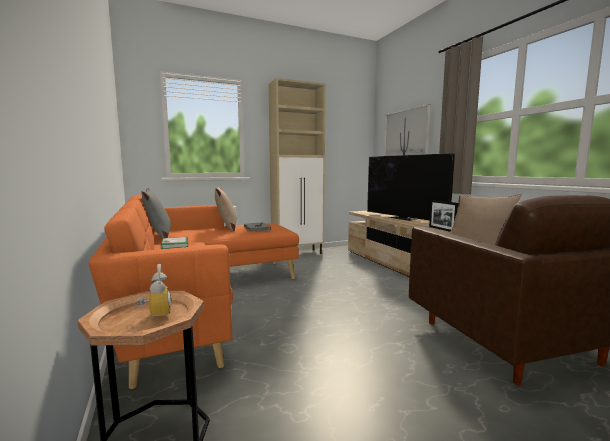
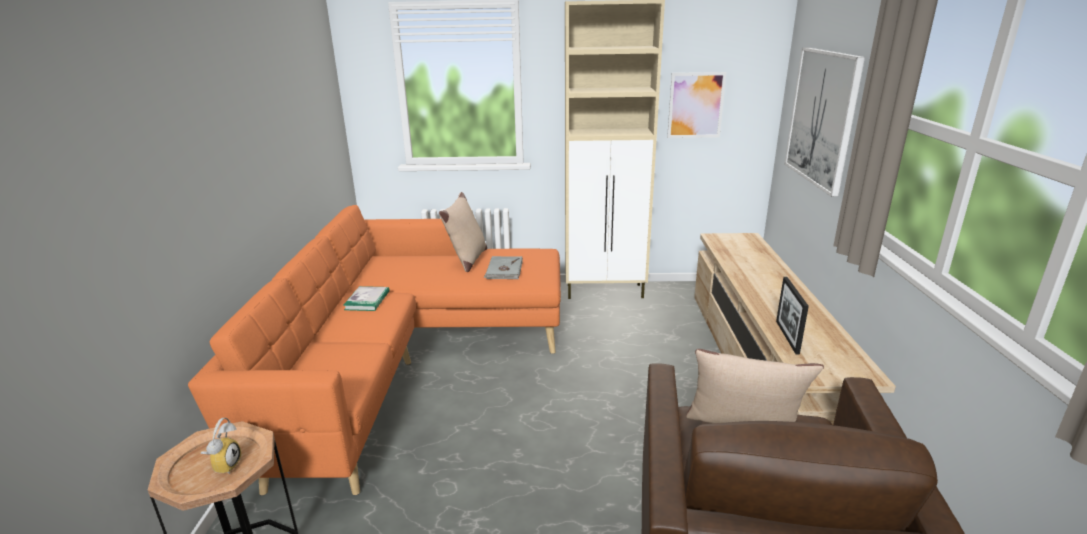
camera: 25 degrees right, 15 degrees up
grey pillow [141,188,171,238] -> none
television [367,153,455,221] -> none
none -> picture [667,72,727,138]

